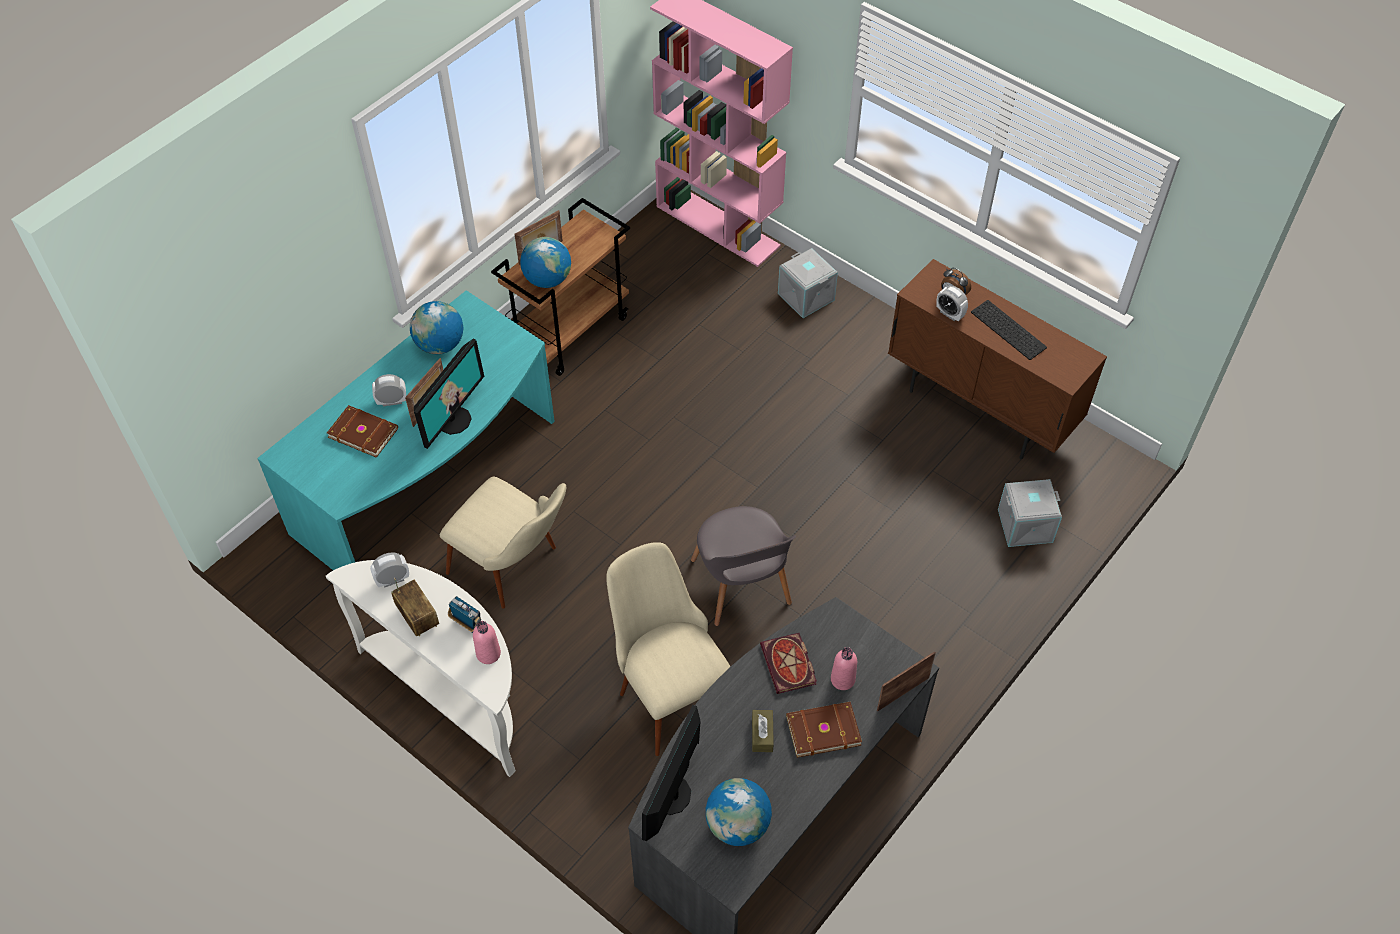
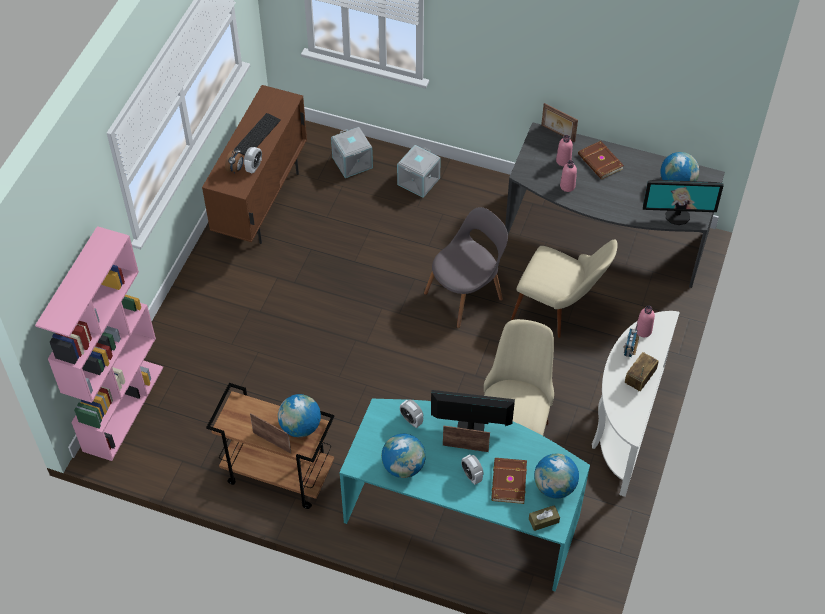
camera: 110 degrees left, 0 degrees up
alarm clock [370,552,409,588] -> alarm clock moved to [400,399,423,428]
beige chair [606,542,731,756] -> beige chair turned 105 degrees counterclockwise [511,240,618,338]
brown tissue box [752,710,774,752] -> brown tissue box moved to [529,505,560,531]
book [760,633,817,694] -> pink bottle [560,160,577,192]
grey storage box [778,248,838,318] -> grey storage box moved to [397,145,441,198]
none -> globe [534,453,579,498]

